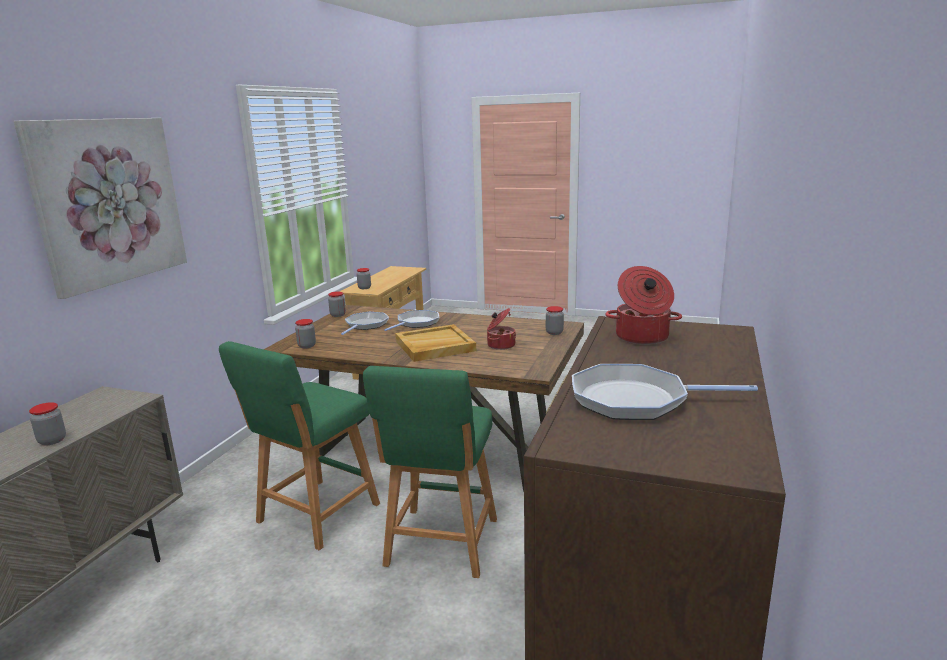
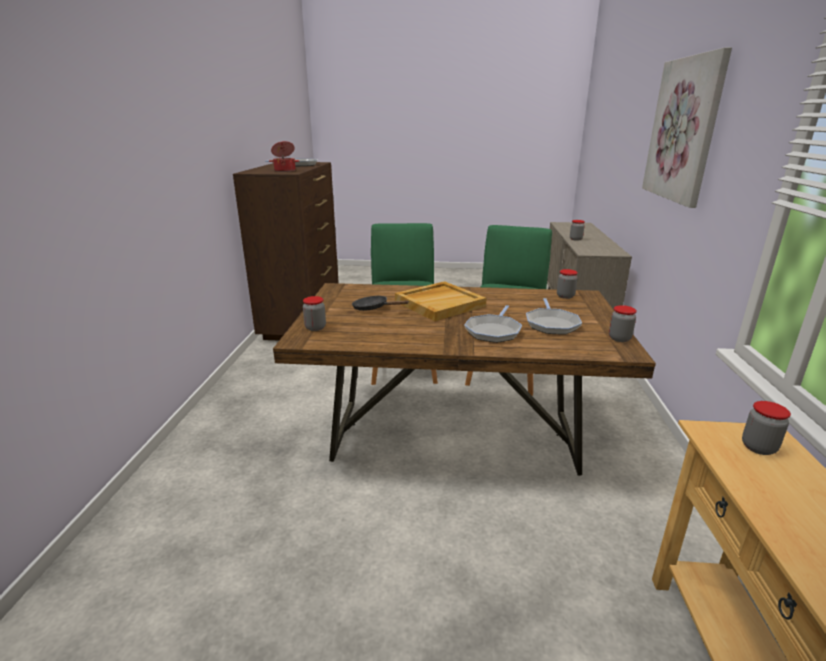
camera: 165 degrees right, 5 degrees up
cooking pot [487,308,516,350] -> black frying pan [352,296,408,311]

